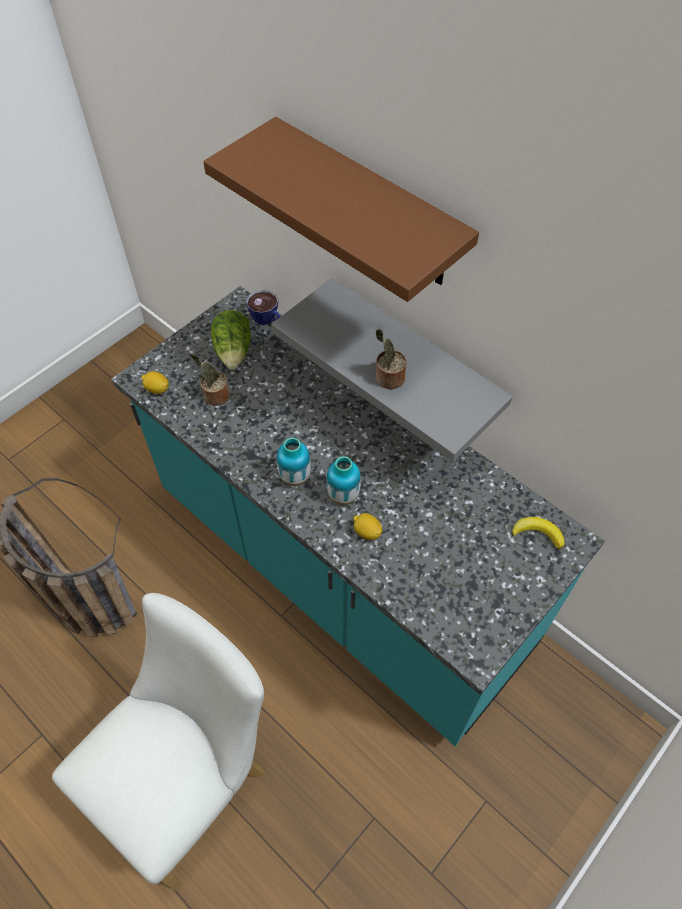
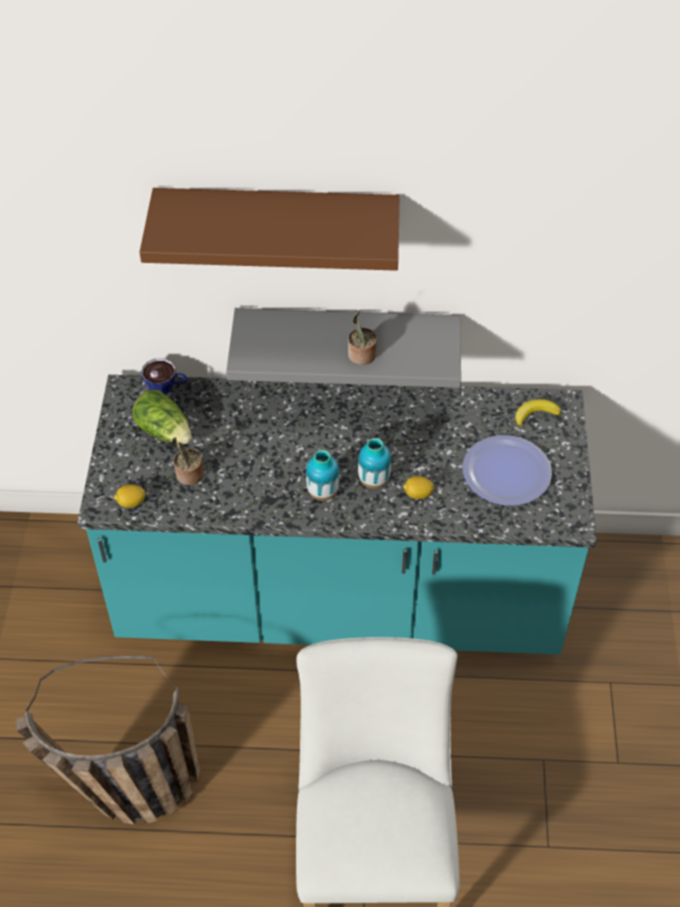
camera: 40 degrees left, 5 degrees down
none -> plate [462,435,552,506]

